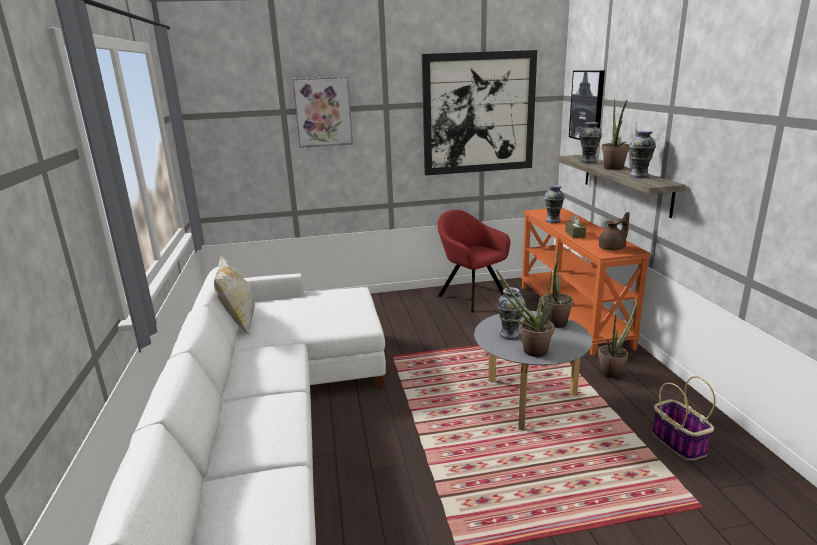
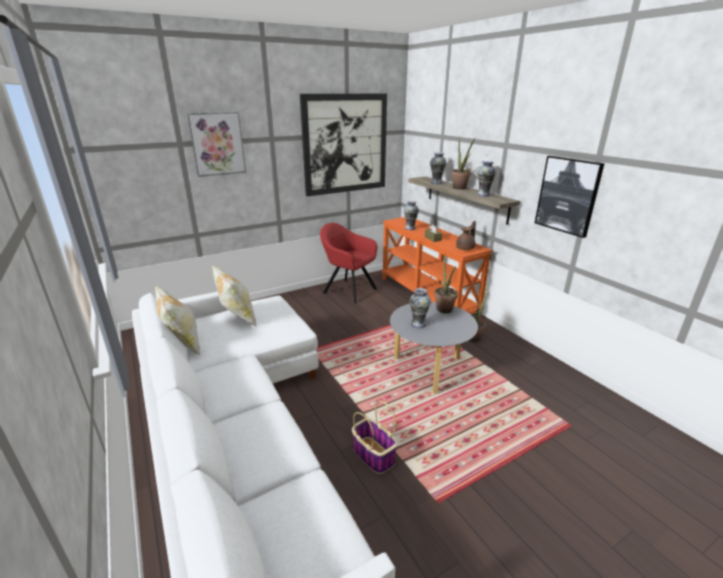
camera: 20 degrees left, 5 degrees up
potted plant [496,269,555,357] -> none
picture [569,70,605,140] -> picture moved to [535,156,605,238]
basket [652,376,715,460] -> basket moved to [352,400,397,474]
none -> pillow [212,266,256,326]

